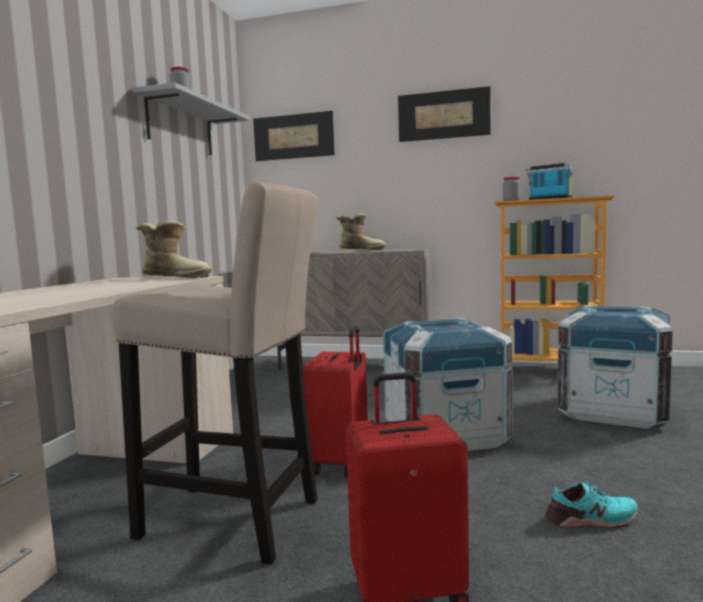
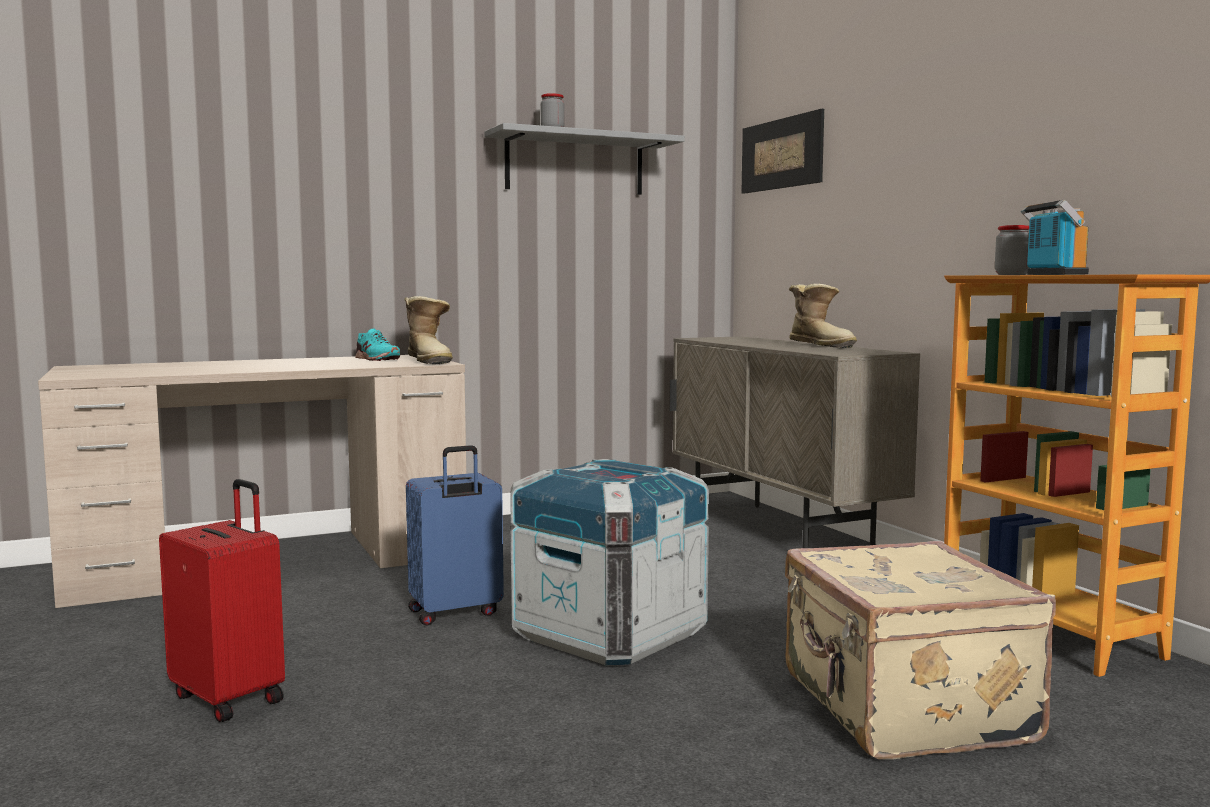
camera: 50 degrees right, 0 degrees up
beige stool [113,182,318,565] -> none
red suitcase [303,326,368,477] -> blue suitcase [406,445,504,625]
picture [398,86,490,142] -> none
turquoise shoe [545,482,638,528] -> turquoise shoe moved to [355,329,400,361]
crate [557,305,673,429] -> beige suitcase [785,541,1056,760]

